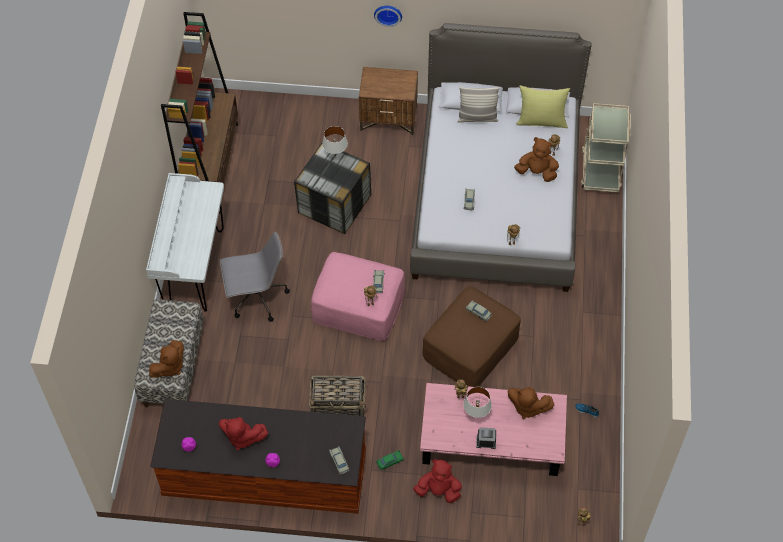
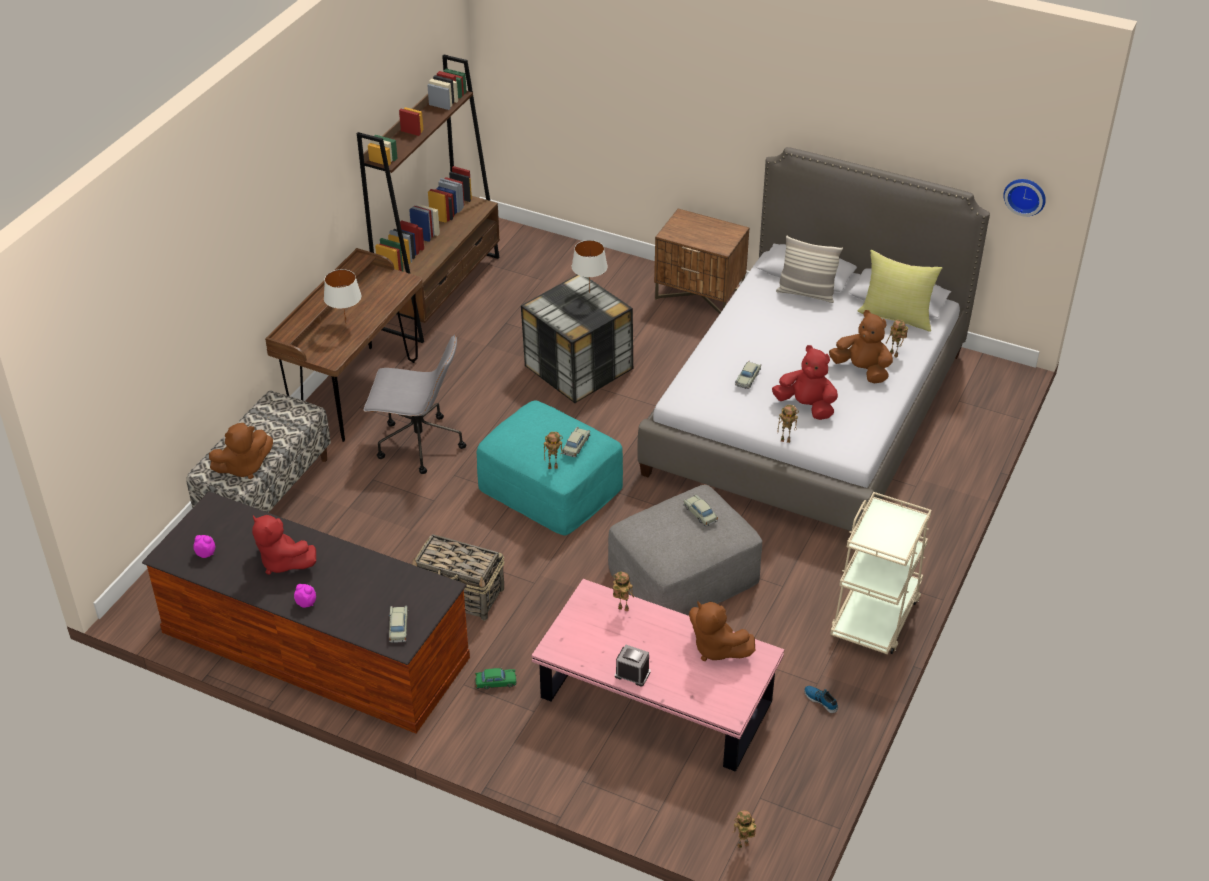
camera: 20 degrees right, 15 degrees down
white desk [146,173,224,312] -> brown desk [265,248,423,442]
pink ottoman [311,252,405,341] -> turquoise ottoman [477,400,623,536]
wall clock [374,6,402,27] -> wall clock moved to [1003,179,1046,216]
red plush toy [413,459,462,503] -> red plush toy moved to [772,345,838,420]
brown ottoman [423,286,521,387] -> grey ottoman [608,485,762,616]
white table lamp [463,387,492,418] -> white table lamp moved to [324,269,361,322]
beige cart [581,103,631,192] -> beige cart moved to [830,492,931,654]

